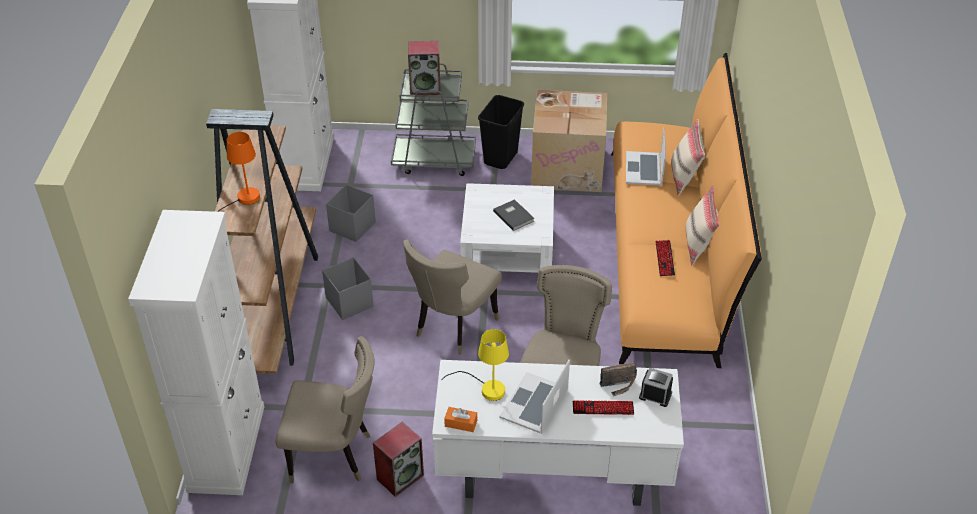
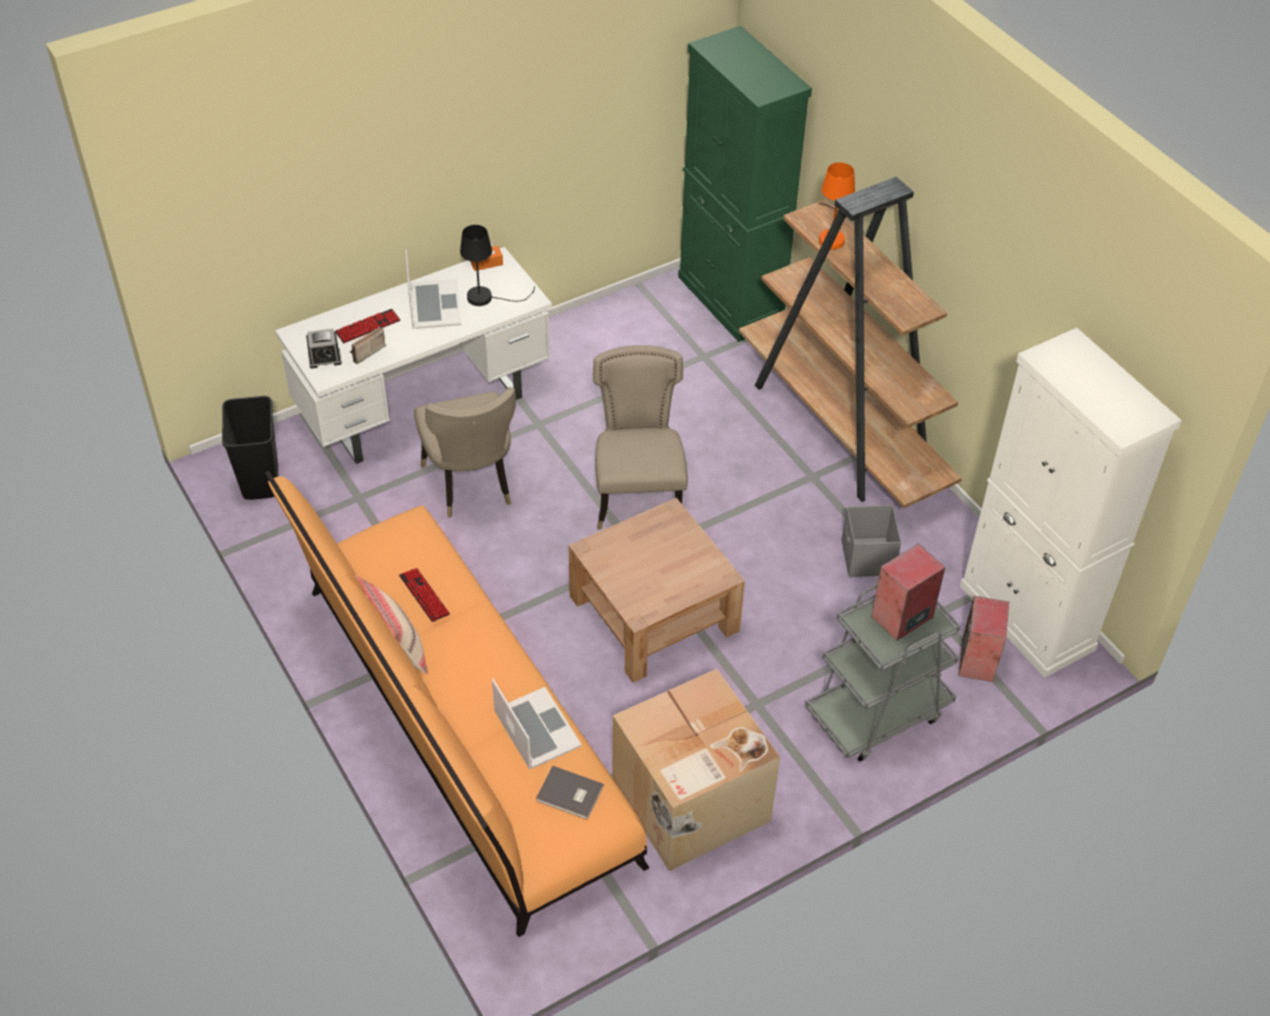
camera: 145 degrees right, 5 degrees up
white cabinet [128,210,264,495] -> green cabinet [678,26,812,342]
beige chair [276,336,374,483] -> none
grey storage box [322,257,374,320] -> none
speaker [373,422,424,497] -> speaker moved to [958,596,1009,682]
yellow table lamp [441,329,509,401] -> black table lamp [460,225,535,306]
white coffee table [460,183,554,273] -> brown coffee table [569,498,745,683]
black trash can [478,95,524,169] -> black trash can moved to [222,396,278,500]
grey book [493,199,535,231] -> grey book moved to [536,766,604,820]
beige pillow [671,119,705,196] -> none

